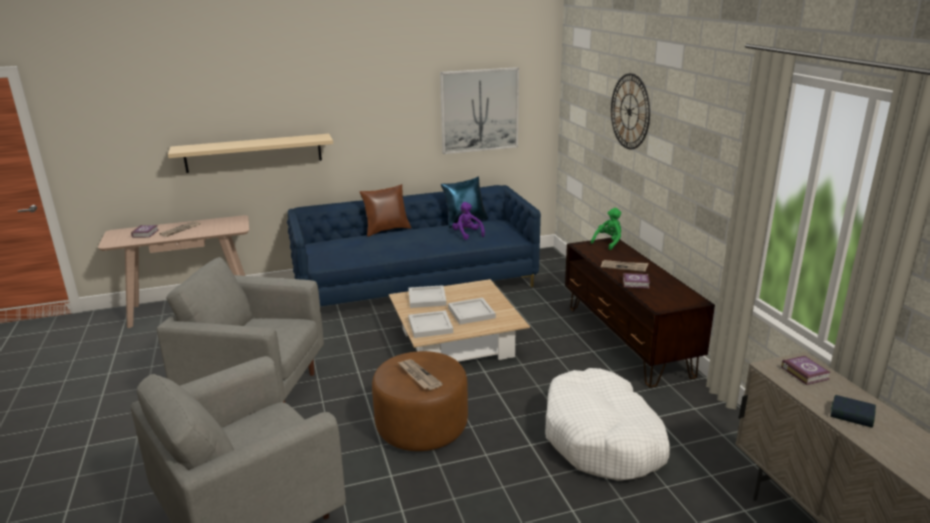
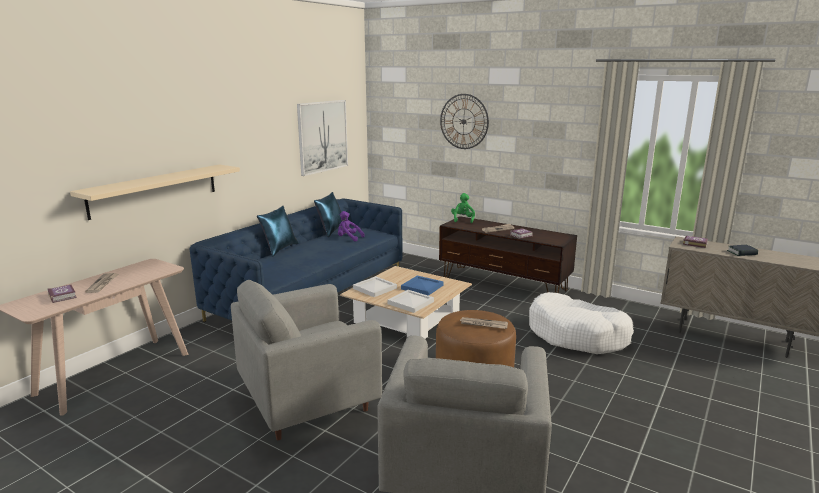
camera: 40 degrees left, 5 degrees down
brown pillow [360,184,411,237] -> blue pillow [257,206,299,257]
white tray [448,298,496,325] -> blue tray [401,276,444,296]

